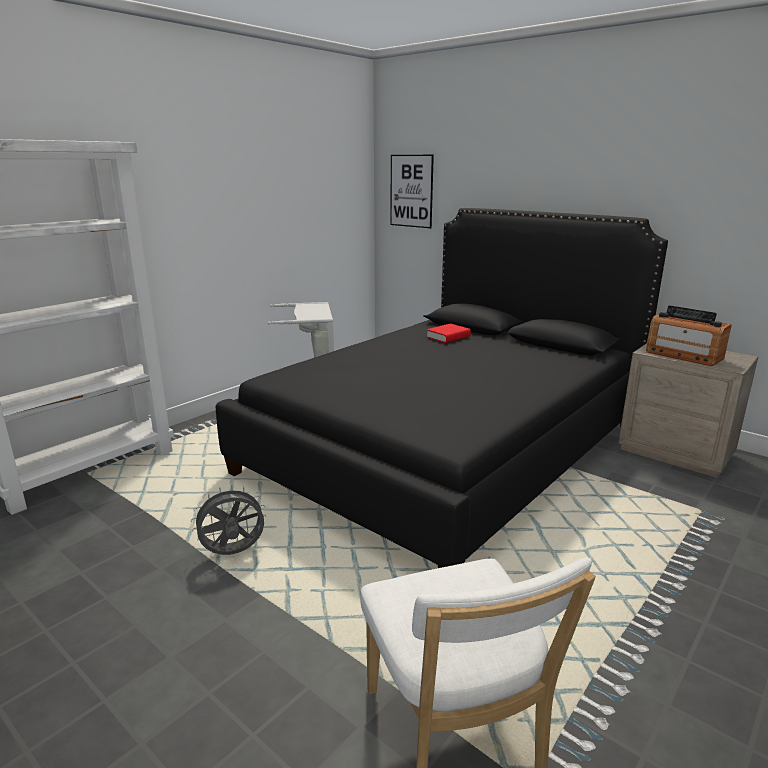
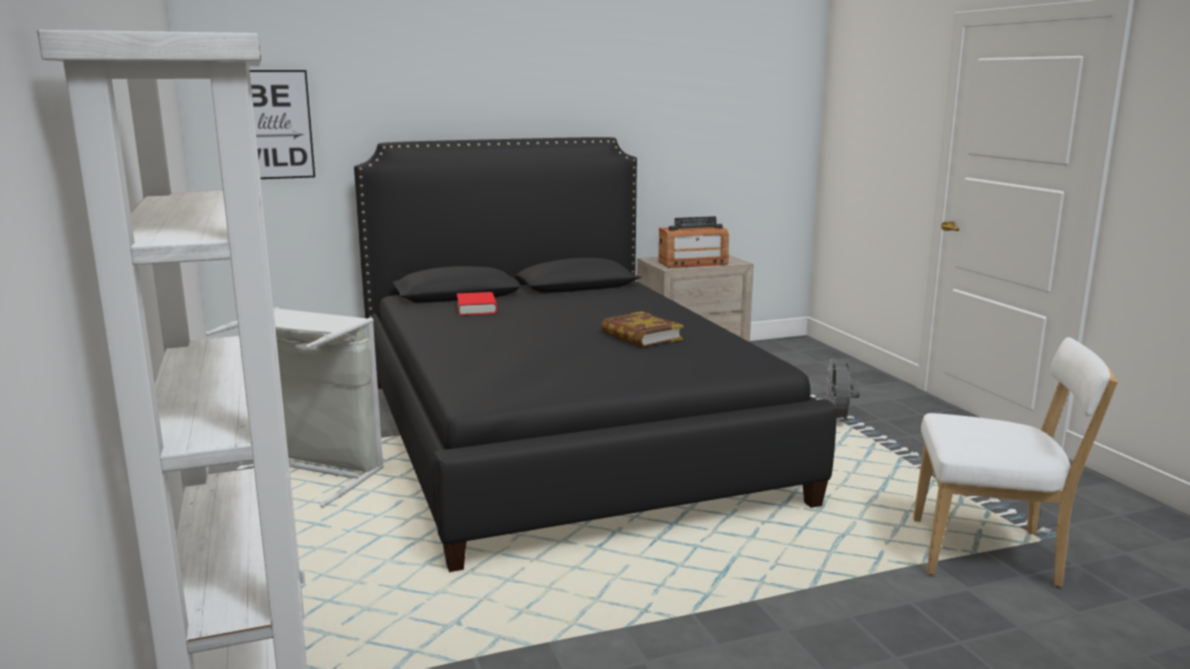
camera: 60 degrees left, 5 degrees down
grey fan [191,485,266,555] -> grey fan moved to [826,359,860,421]
none -> book [601,312,684,347]

